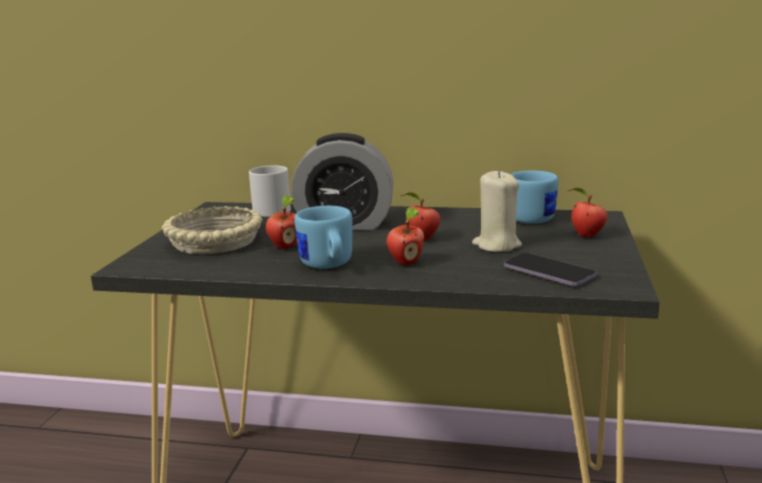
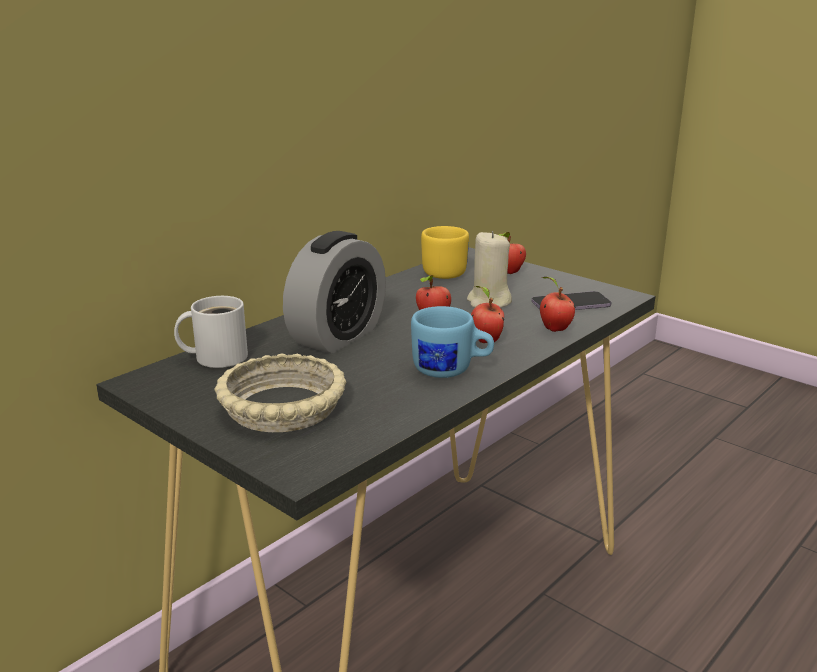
camera: 60 degrees left, 5 degrees up
apple [266,195,297,249] -> apple moved to [540,277,575,332]
blue mug [511,171,558,224] -> yellow mug [421,226,469,279]

